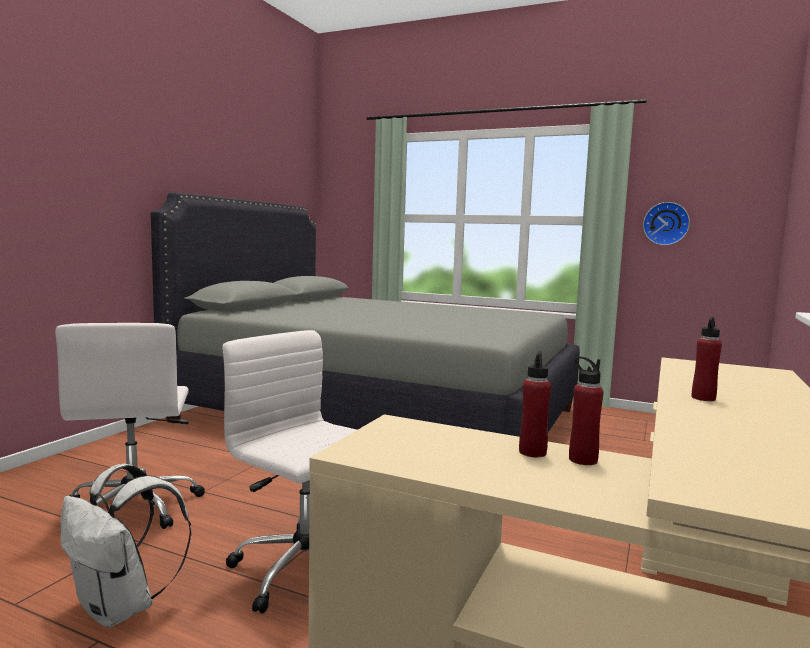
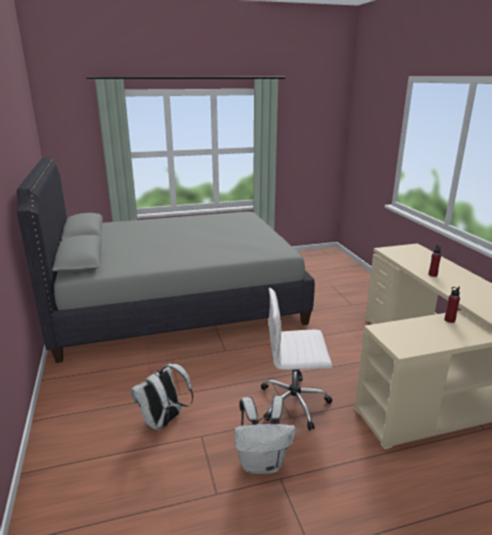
camera: 40 degrees left, 15 degrees up
white office chair [55,323,205,529] -> white backpack [131,363,193,430]
red bottle [519,351,551,457] -> none
wall clock [643,202,690,245] -> none

